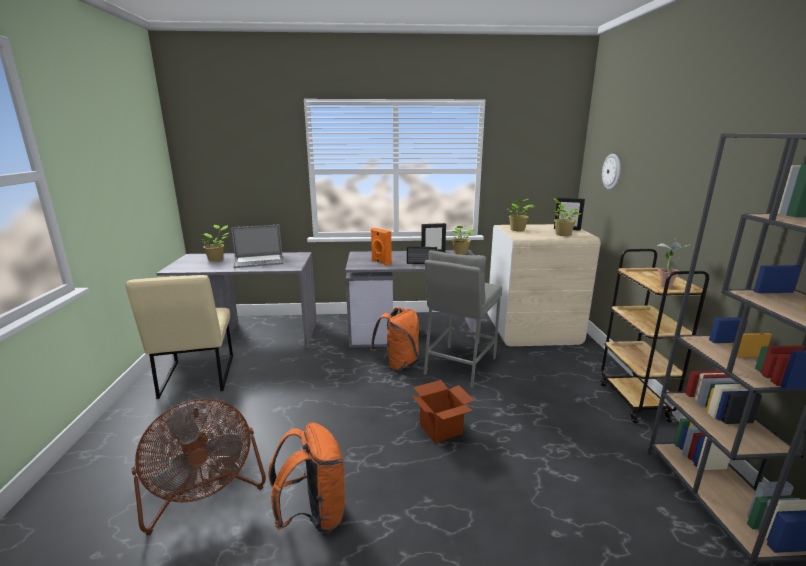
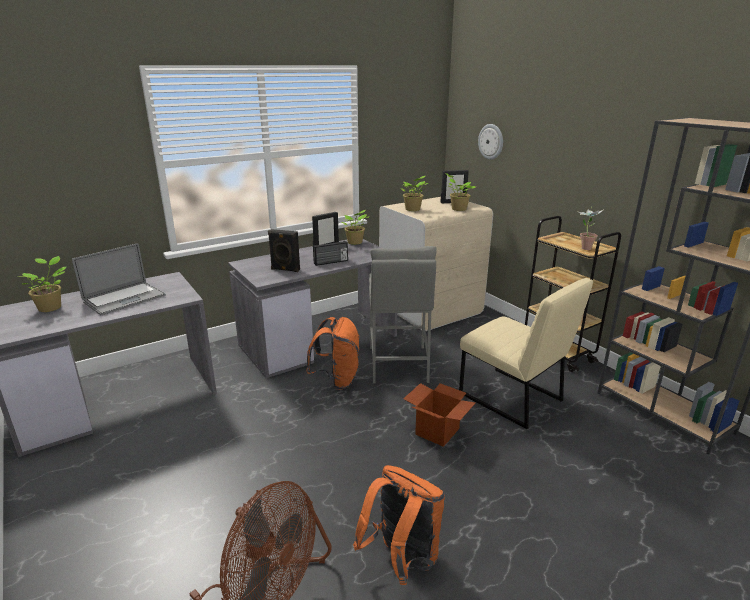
camera: 30 degrees left, 5 degrees up
beige chair [125,275,233,399] -> beige chair moved to [459,278,593,429]
orange speaker [371,228,392,266] -> black speaker [268,229,300,272]

